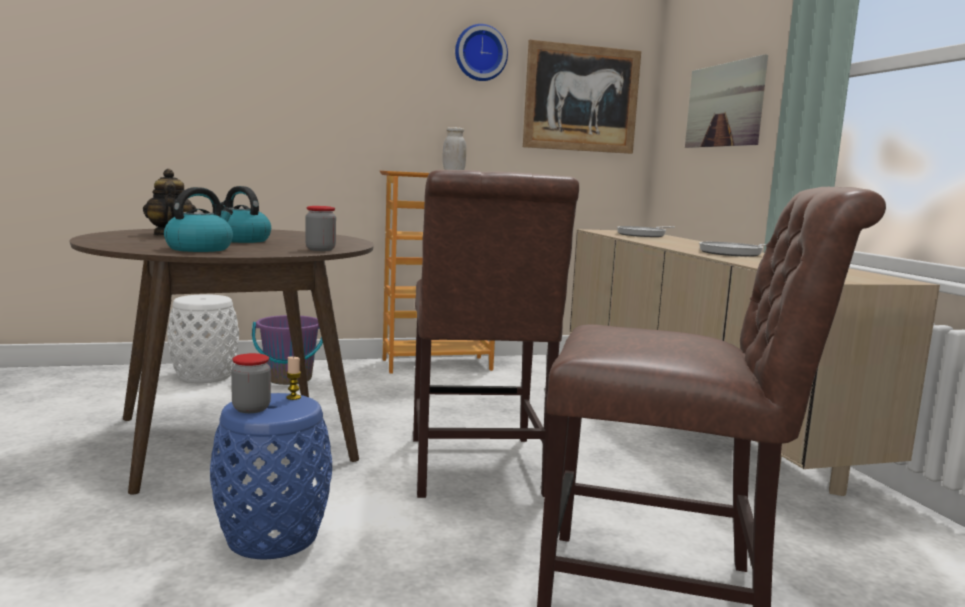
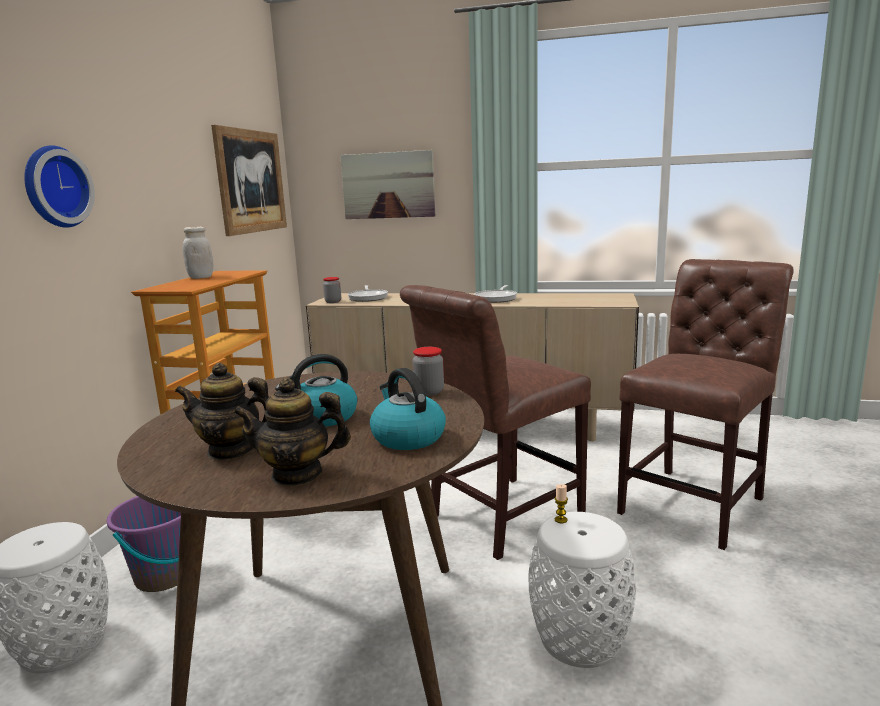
camera: 60 degrees left, 5 degrees up
blue stool [210,393,332,559] -> white stool [528,512,636,668]
jar [231,353,271,413] -> jar moved to [323,277,341,303]
brown chair [413,170,579,498] -> brown chair turned 120 degrees clockwise [400,285,591,560]
wall clock [455,24,508,81] -> wall clock moved to [24,145,95,228]
none -> teapot [233,378,351,486]

